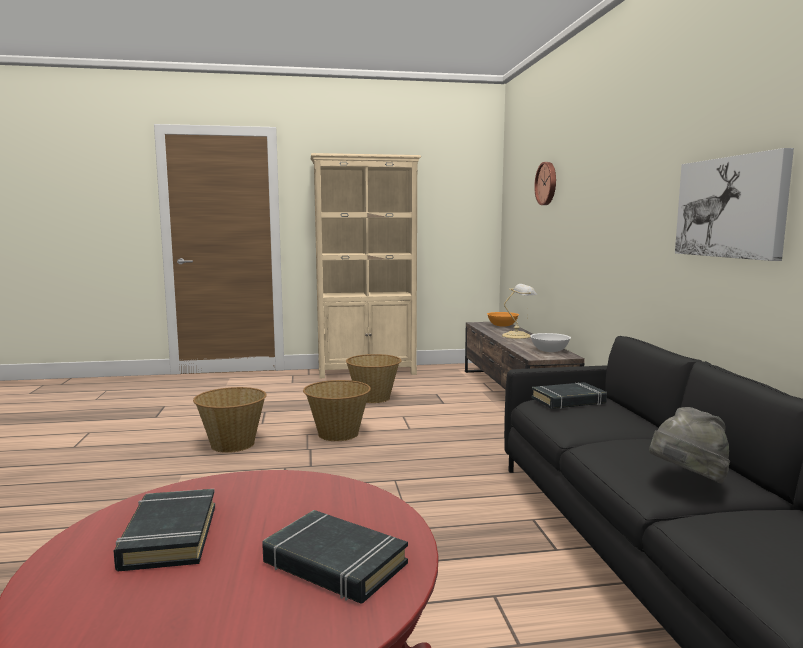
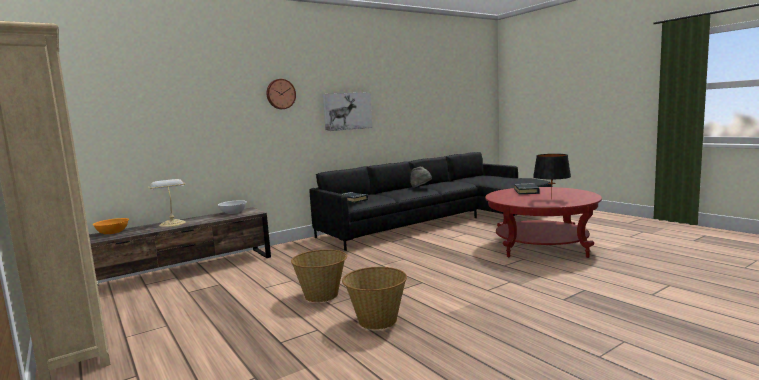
camera: 115 degrees left, 0 degrees up
black book [114,489,215,571] -> black table lamp [533,154,571,200]
basket [346,354,402,403] -> none
wall clock [534,162,556,205] -> wall clock moved to [266,79,296,109]

